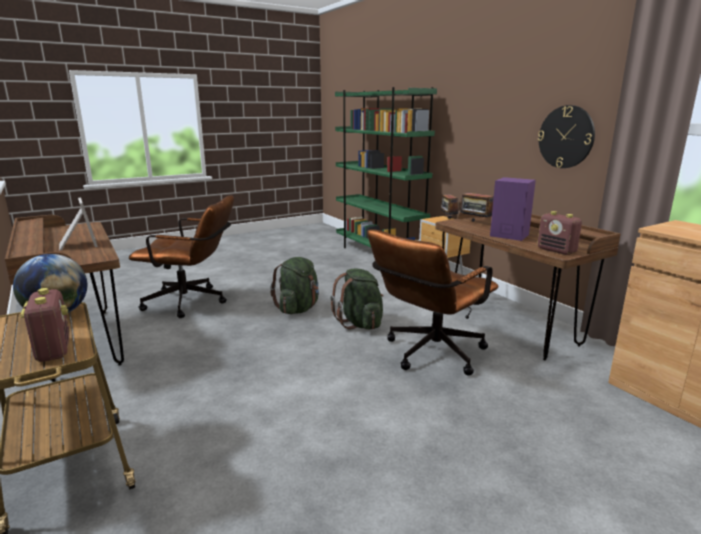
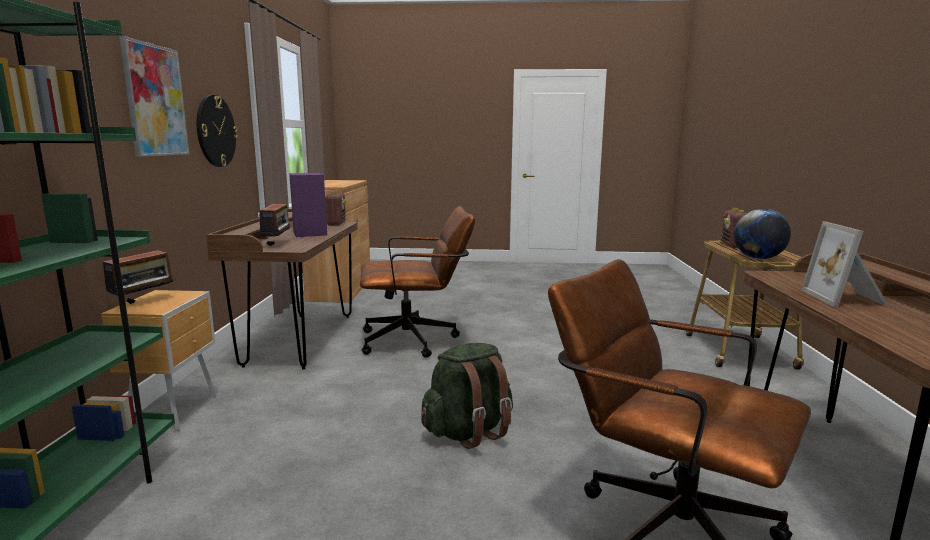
camera: 145 degrees left, 5 degrees down
green backpack [331,269,384,330] -> none
none -> picture [119,36,189,157]

